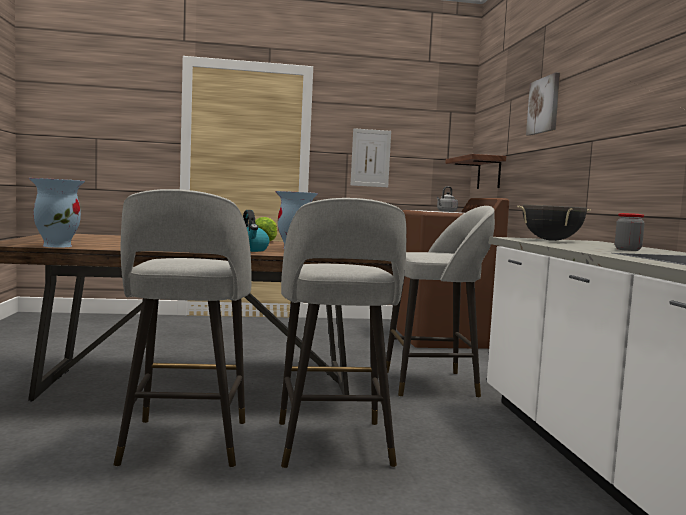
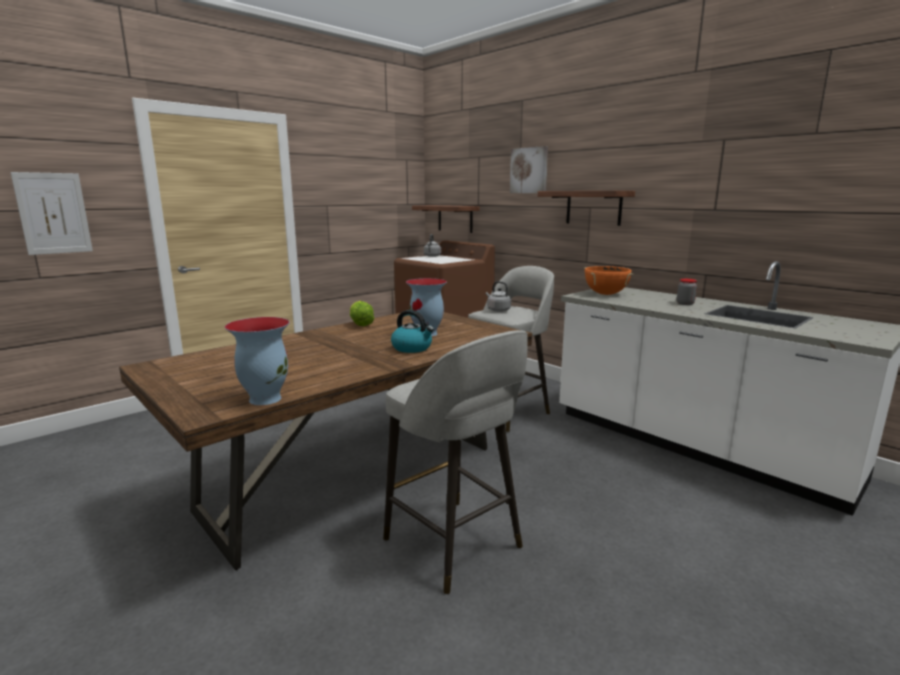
camera: 35 degrees left, 10 degrees up
grey stool [279,198,406,468] -> none
picture [351,128,391,187] -> picture moved to [10,172,93,255]
black cooking pot [517,205,591,241] -> orange cooking pot [584,266,634,295]
none -> grey kettle [486,281,511,312]
none -> shelf [538,191,635,226]

